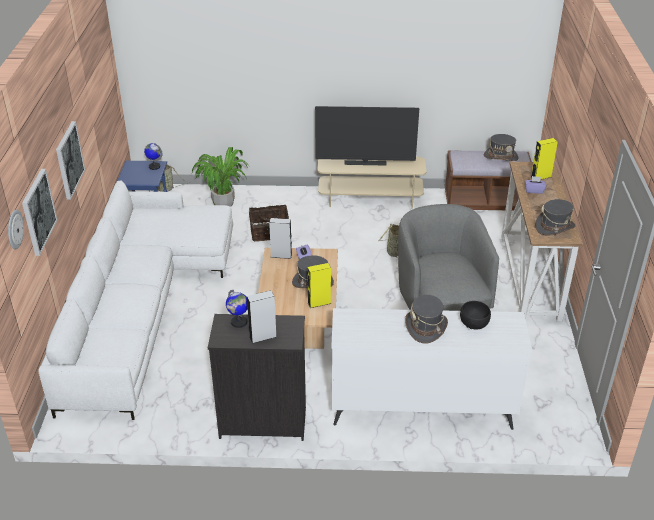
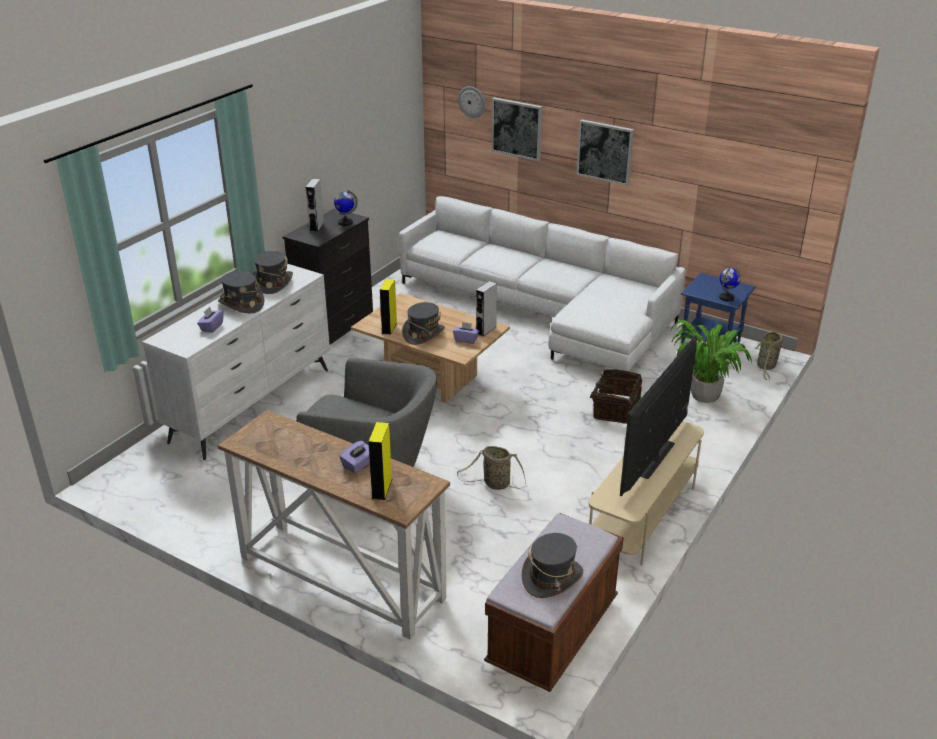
camera: 120 degrees right, 5 degrees down
black bowl [460,301,491,329] -> purple tissue box [197,307,224,333]
grey hat [535,199,576,236] -> grey hat moved to [252,251,293,294]

